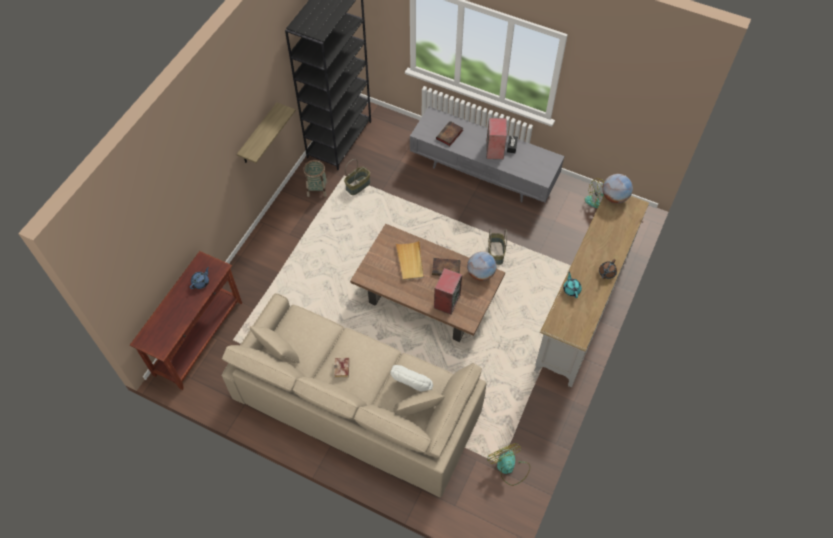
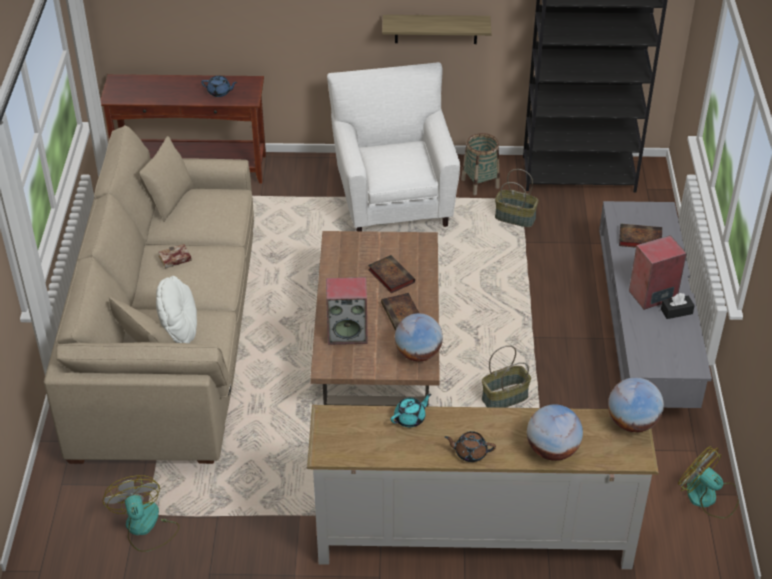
camera: 65 degrees right, 15 degrees down
beige tray [396,241,424,280] -> book [368,255,415,293]
fan [488,443,530,486] -> fan turned 60 degrees counterclockwise [103,475,180,552]
none -> white armchair [327,62,460,231]
none -> globe [527,405,583,461]

